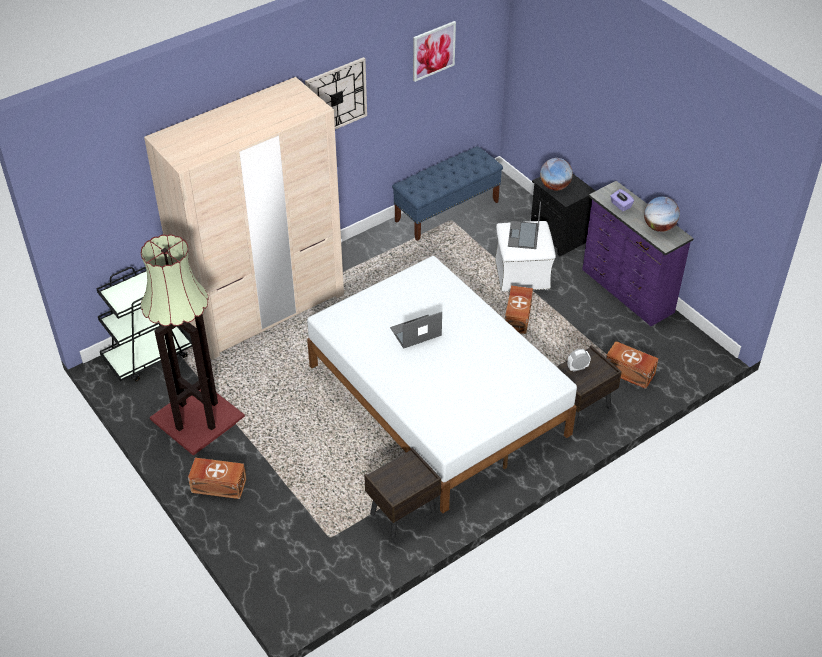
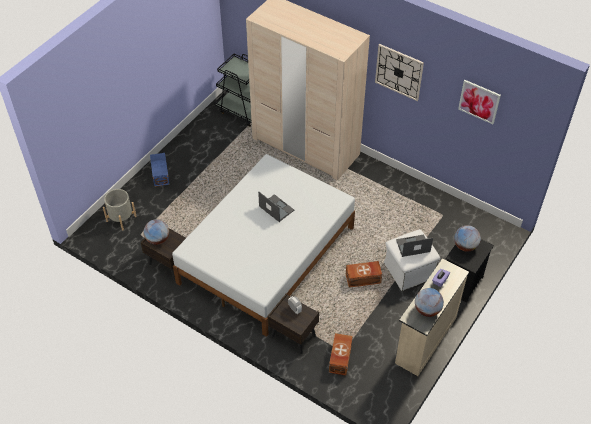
camera: 70 degrees right, 5 degrees up
floor lamp [141,234,245,456] -> none
brown storage box [188,458,246,499] -> blue storage box [150,153,170,187]
blue bench [392,146,503,241] -> none
purple dresser [582,181,694,326] -> beige dresser [395,258,469,376]
none -> grey planter [103,189,137,231]
none -> globe [144,219,169,245]

